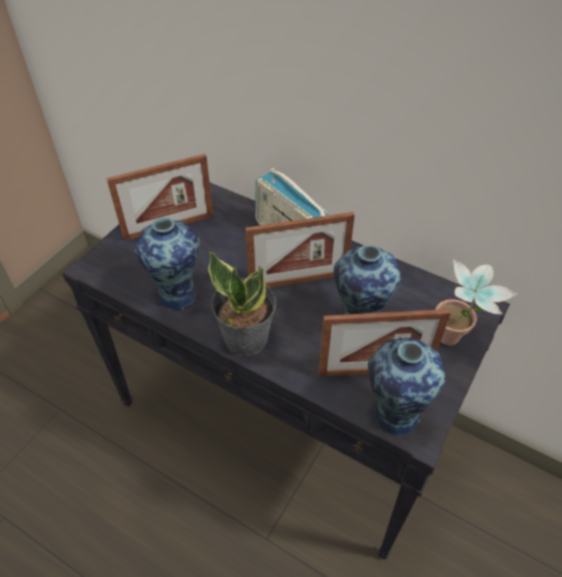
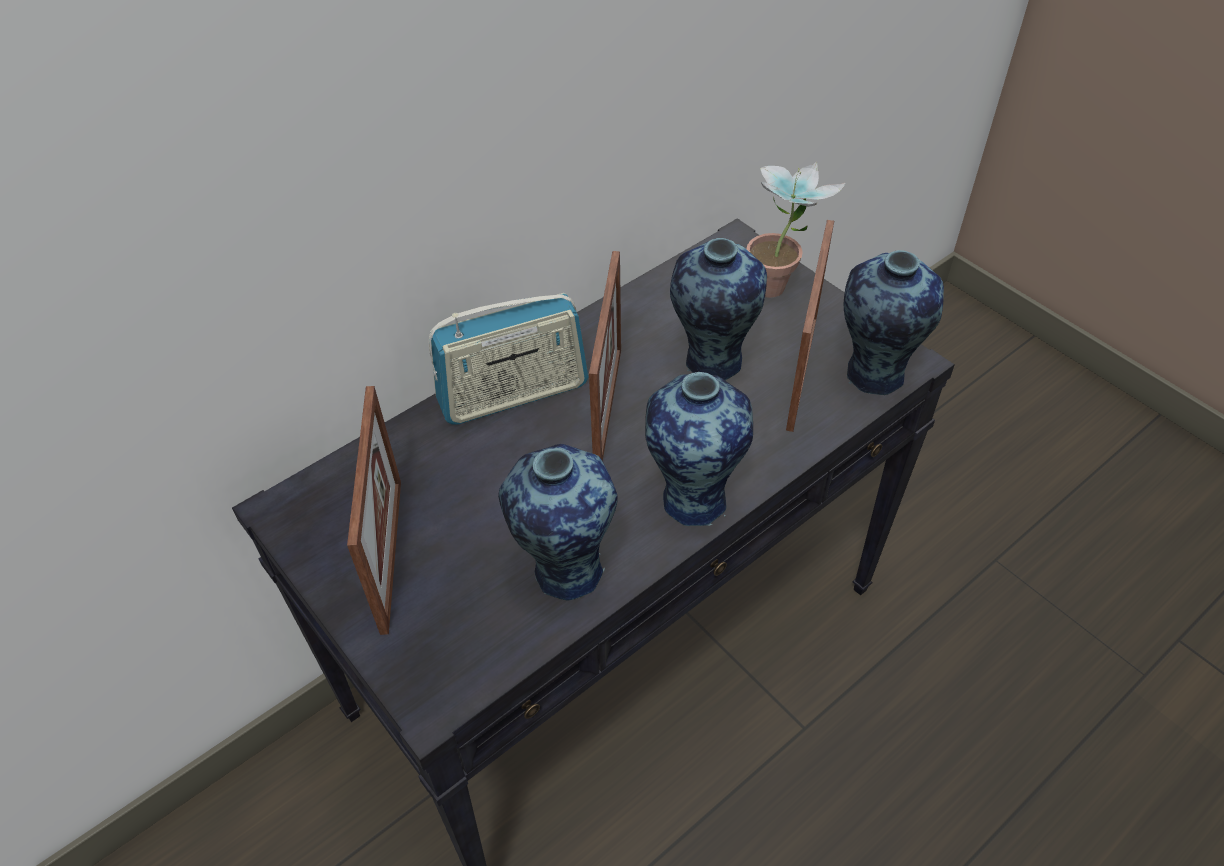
camera: 70 degrees left, 0 degrees up
potted plant [208,252,276,356] -> vase [645,372,753,526]

